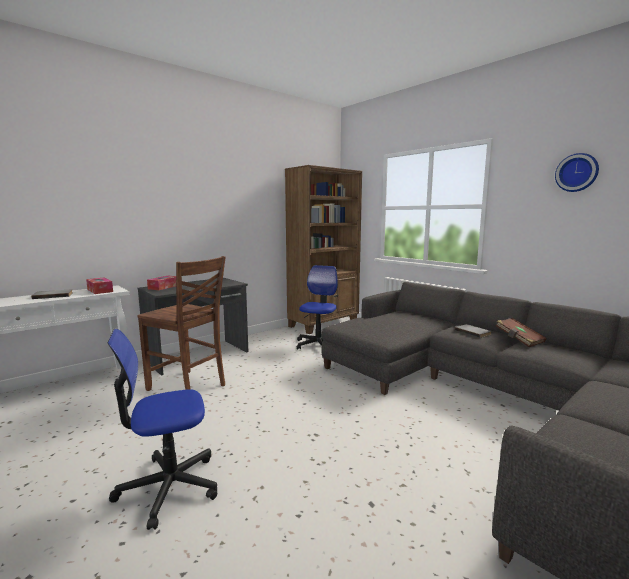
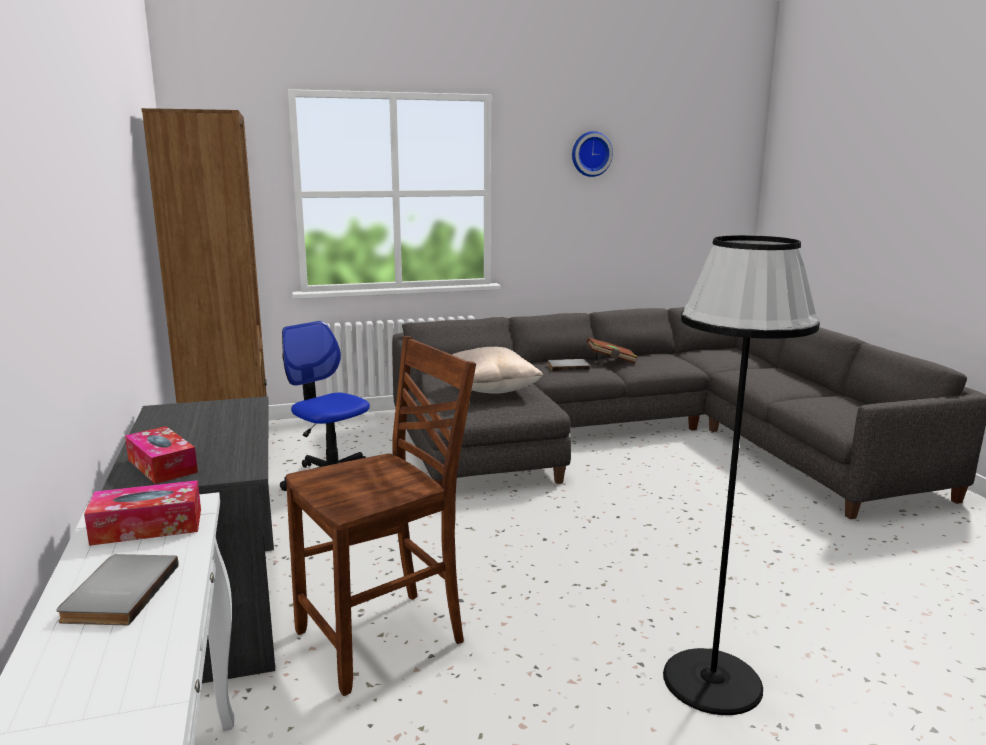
camera: 65 degrees left, 5 degrees up
office chair [107,329,217,530] -> black floor lamp [663,235,820,715]
none -> beige pillow [452,347,543,393]

